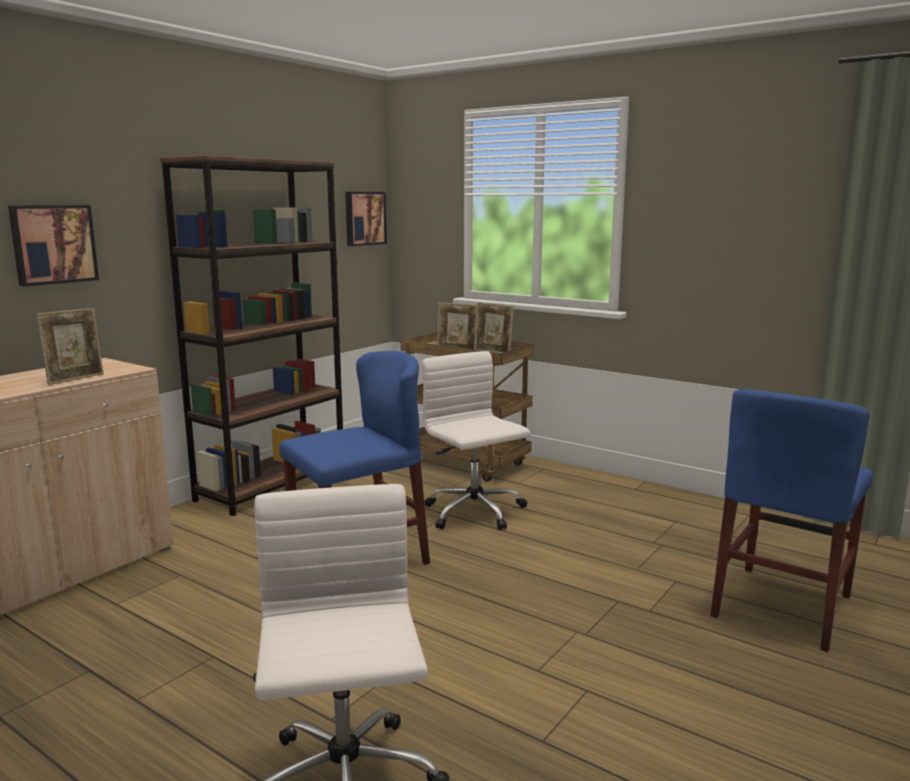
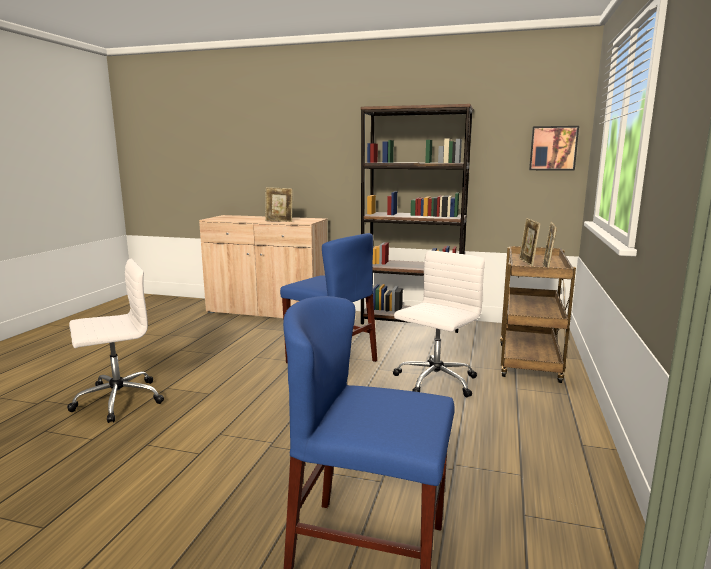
camera: 70 degrees right, 0 degrees up
picture [8,205,99,286] -> none

